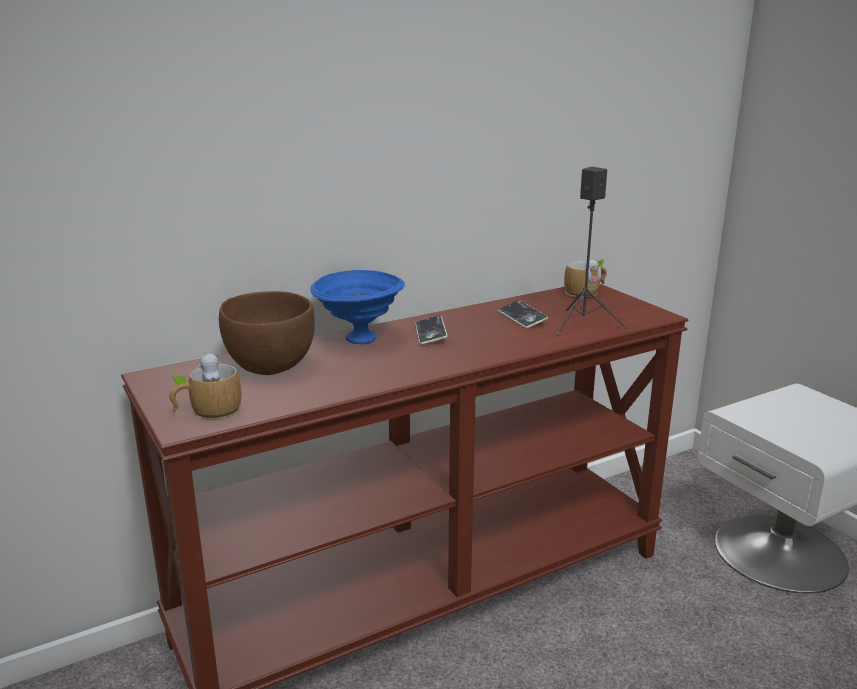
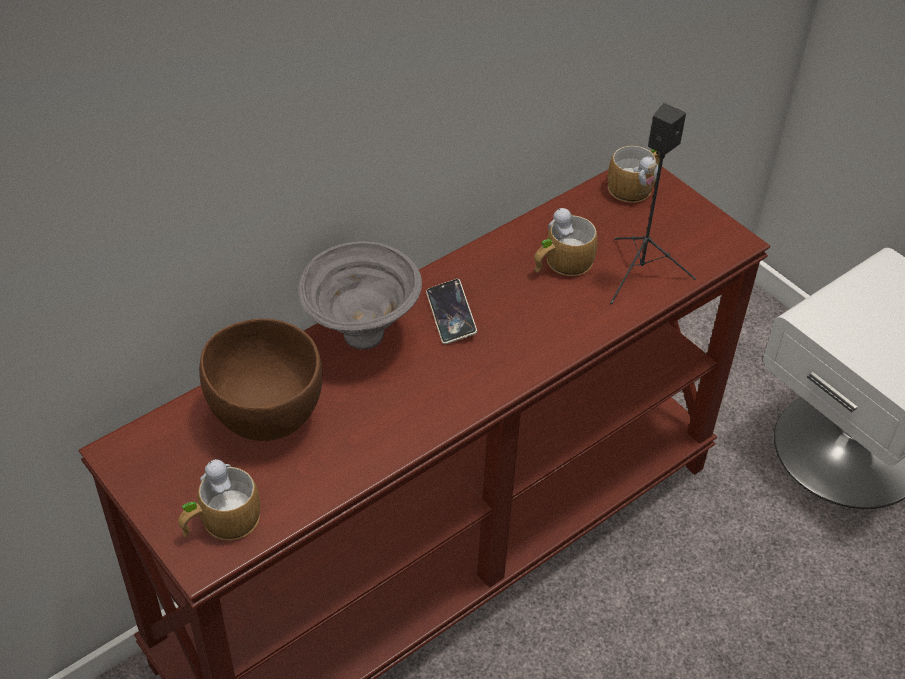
camera: 10 degrees left, 25 degrees up
blue bowl [310,270,405,344] -> grey bowl [298,241,422,349]
phone [498,300,548,328] -> mug [534,208,598,276]

